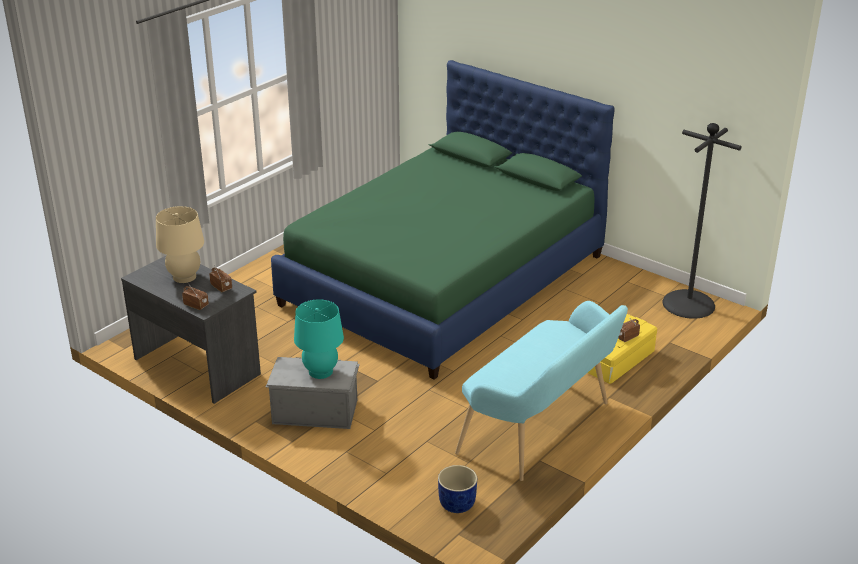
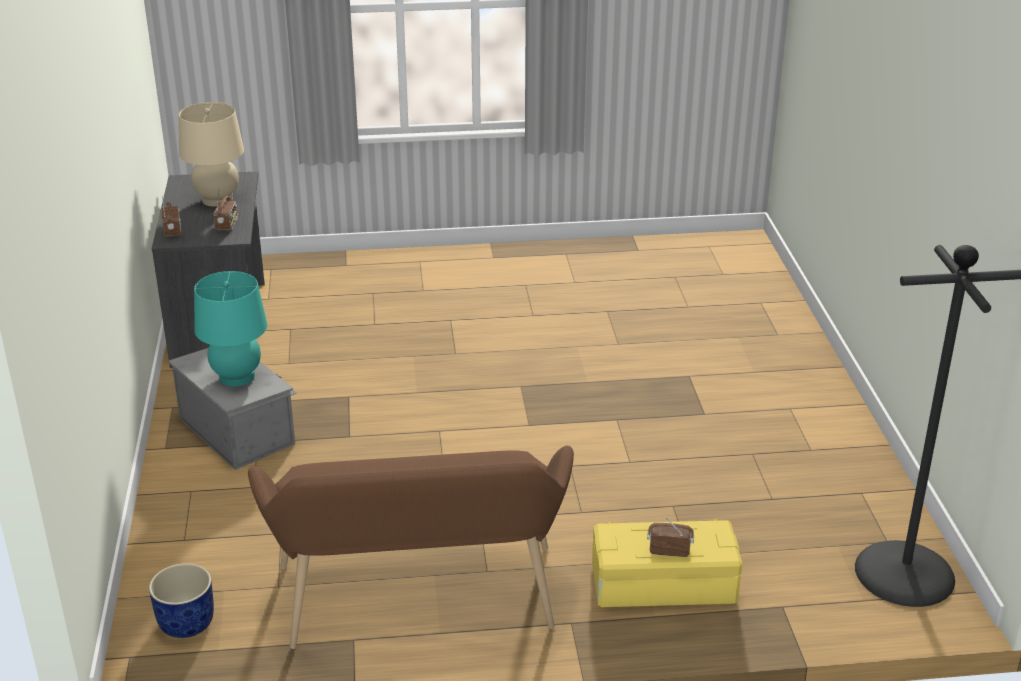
camera: 45 degrees right, 0 degrees up
green bed [271,60,615,380] -> none
turquoise bench [455,301,628,481] -> brown bench [248,445,574,649]

